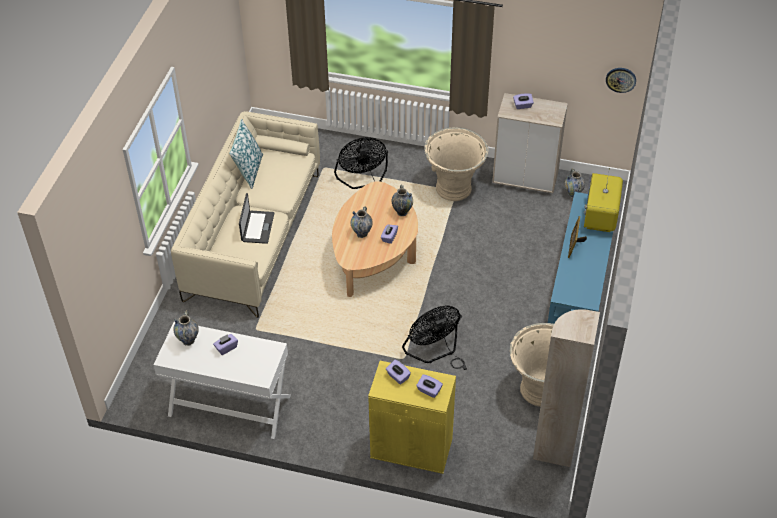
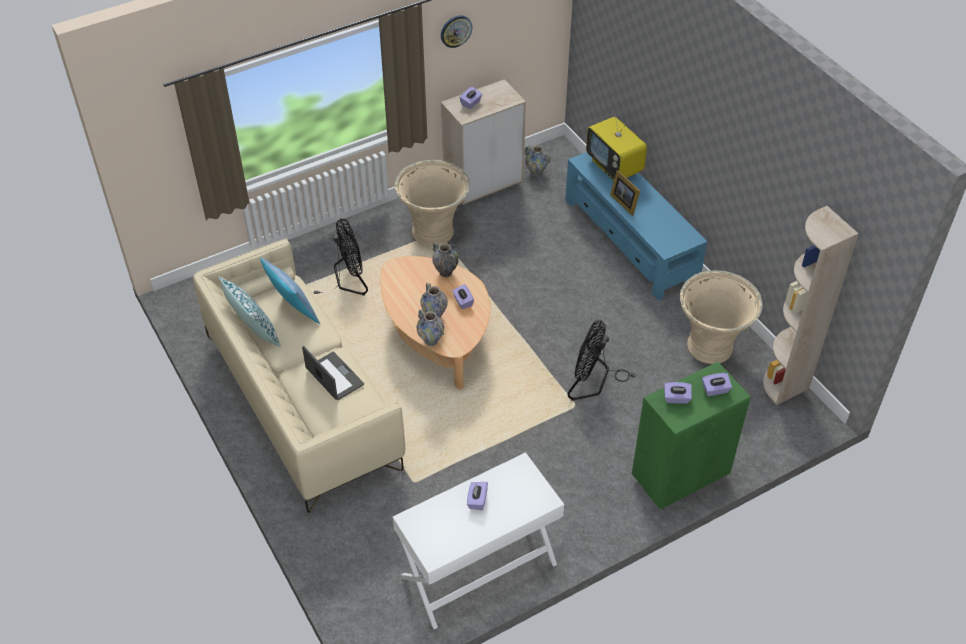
camera: 45 degrees left, 0 degrees up
vase [173,310,199,346] -> vase moved to [417,309,444,346]
black fan [334,137,388,189] -> black fan turned 135 degrees clockwise [314,218,368,296]
yellow cabinet [368,361,456,474] -> green cabinet [632,362,751,510]
wall clock [606,68,636,93] -> wall clock moved to [441,15,472,48]
none -> pillow [260,258,320,324]

